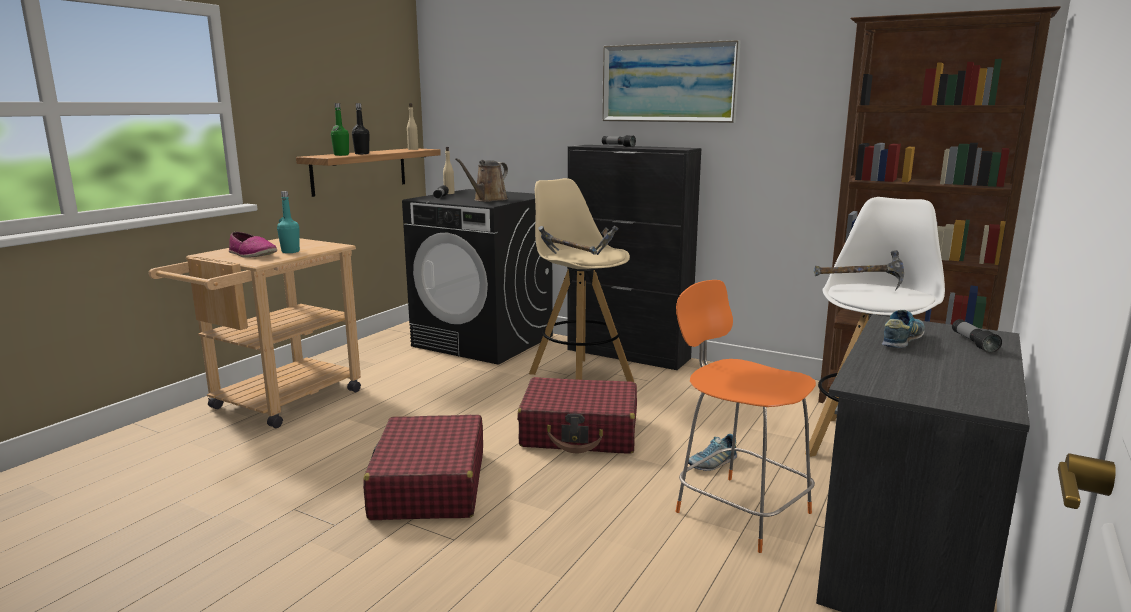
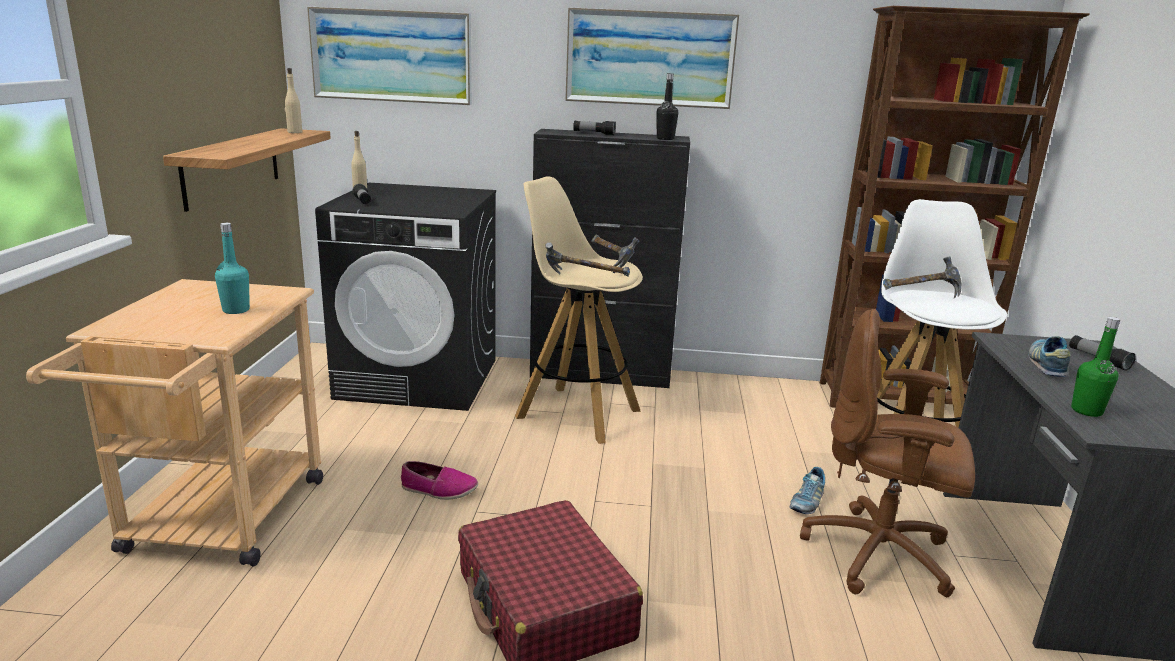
camera: 25 degrees left, 5 degrees up
shoe [229,232,277,258] -> shoe moved to [401,461,478,500]
green bottle [331,103,349,156] -> green bottle moved to [1071,317,1120,417]
black bottle [352,103,369,154] -> black bottle moved to [656,73,678,140]
brown watering can [455,158,508,202] -> none
red suitcase [517,377,637,454] -> none
orange stool [676,280,816,553] -> brown office chair [800,309,975,597]
none -> picture [307,6,472,105]

